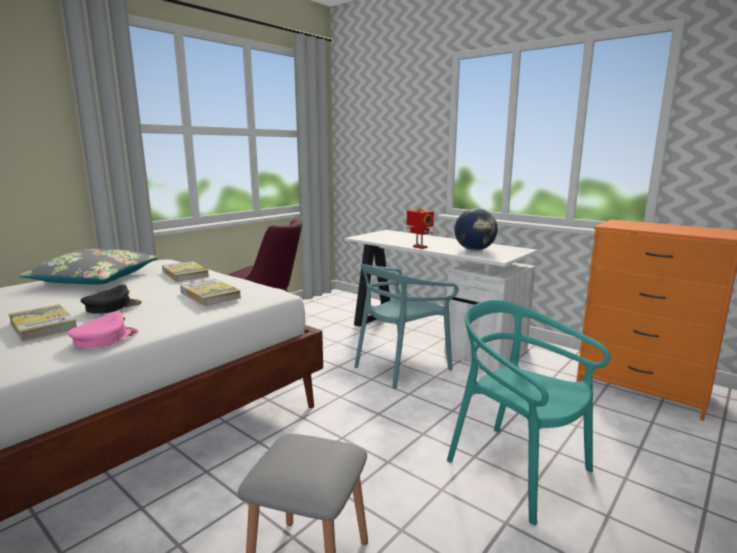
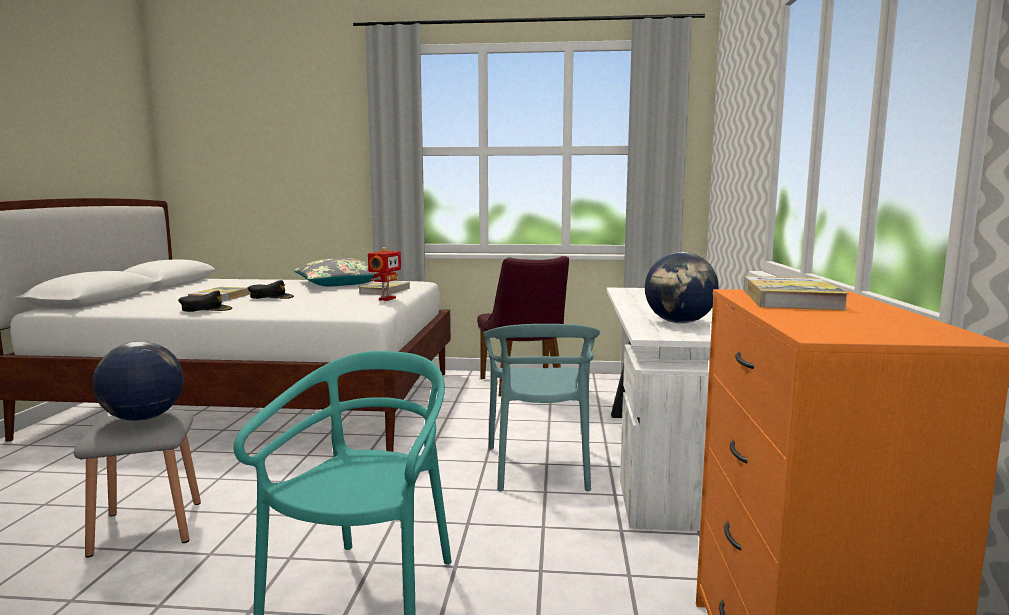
camera: 55 degrees right, 5 degrees down
pink cap [67,311,139,349] -> black cap [178,291,232,312]
book [180,279,241,306] -> book moved to [744,276,849,311]
turquoise chair [354,264,459,389] -> turquoise chair turned 105 degrees counterclockwise [484,324,600,491]
toy robot [407,207,434,249] -> toy robot moved to [368,247,401,301]
none -> globe [93,341,184,421]

